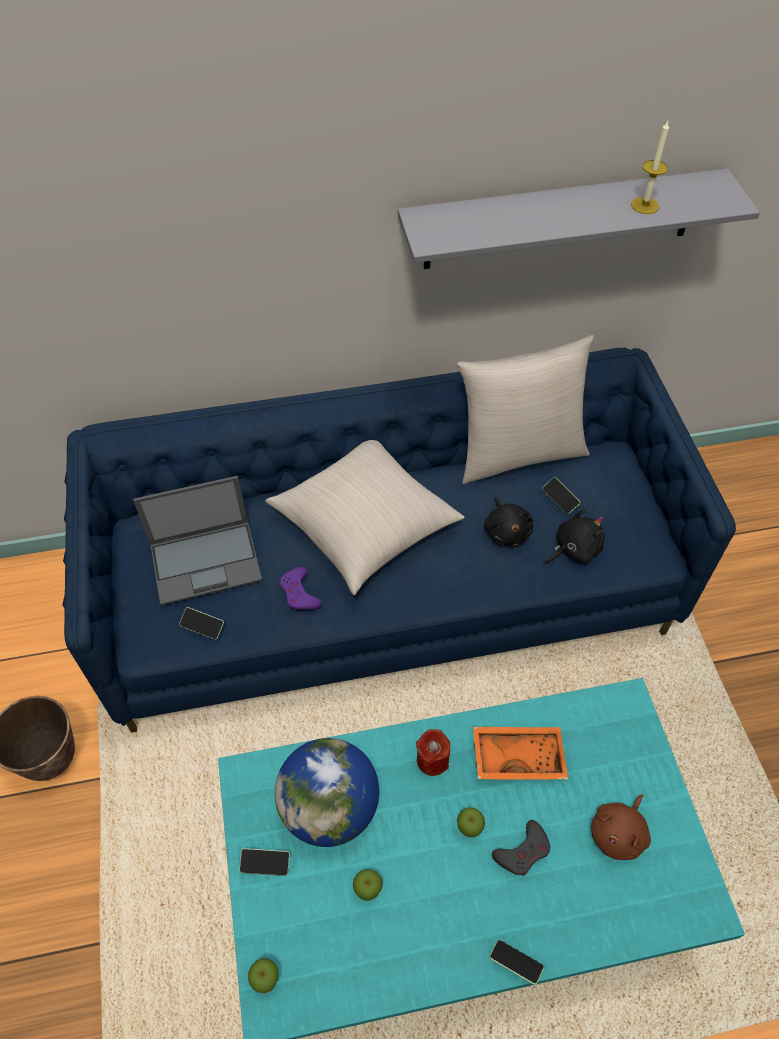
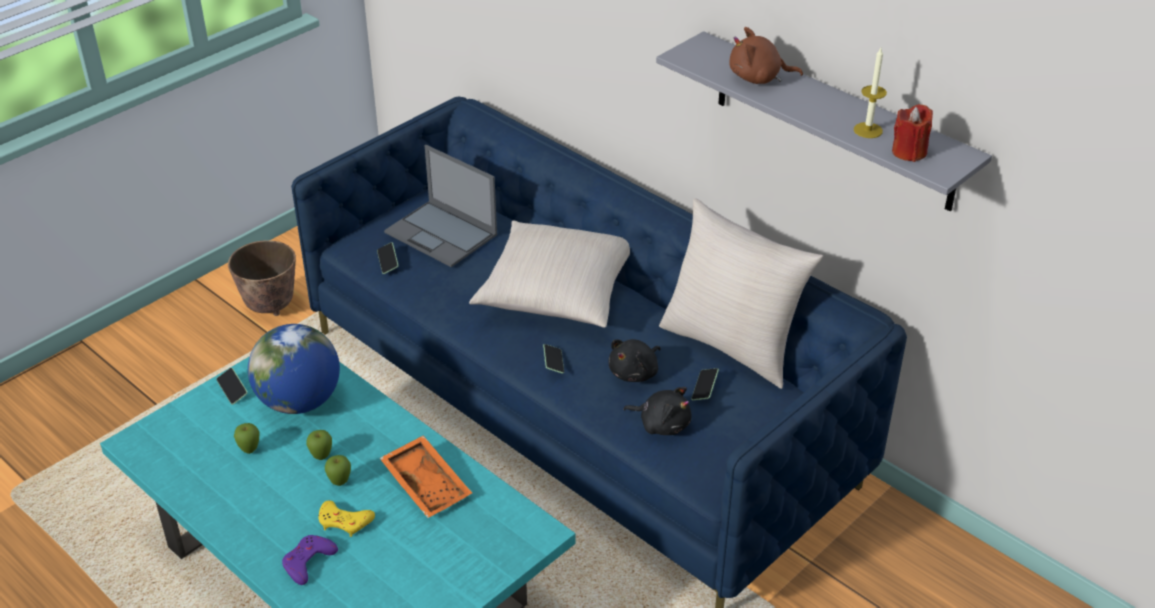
camera: 55 degrees right, 15 degrees down
apple [248,958,279,993] -> apple moved to [306,430,332,460]
purple game controller [279,567,321,610] -> purple game controller moved to [282,535,338,585]
red candle [416,729,450,776] -> red candle moved to [892,104,933,162]
phone [489,940,544,985] -> phone moved to [543,344,564,373]
grey game controller [492,820,550,876] -> yellow game controller [319,500,375,537]
brown plush toy [591,795,651,860] -> brown plush toy moved to [730,27,803,84]

